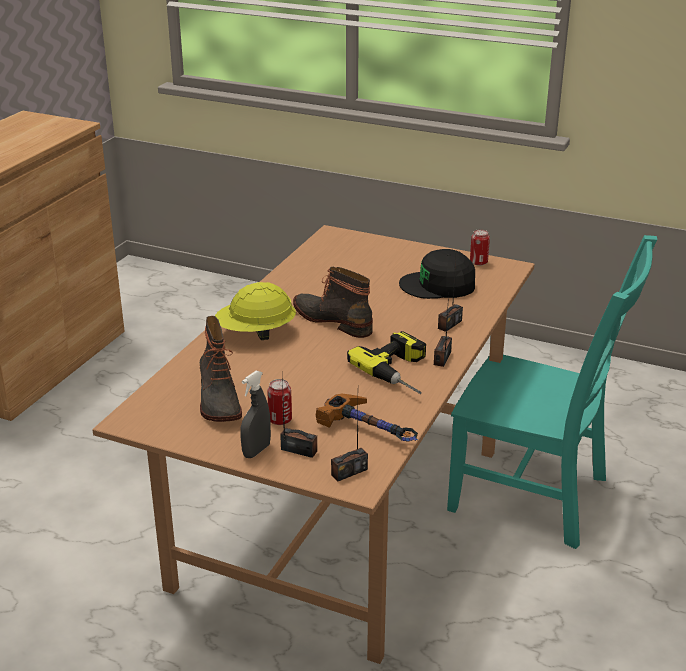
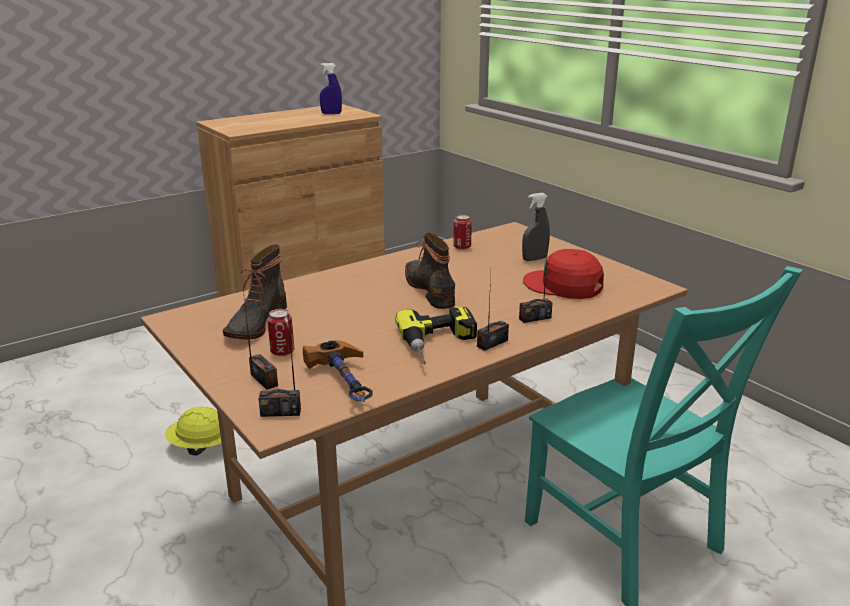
camera: 30 degrees right, 5 degrees down
yellow hard hat [215,282,296,340] -> yellow hard hat moved to [165,407,221,455]
grey spray bottle [240,371,271,458] -> grey spray bottle moved to [522,193,550,261]
black cap [399,249,475,299] -> red cap [523,249,604,299]
can [470,229,490,266] -> can moved to [453,214,472,250]
none -> blue spray bottle [320,63,342,114]

